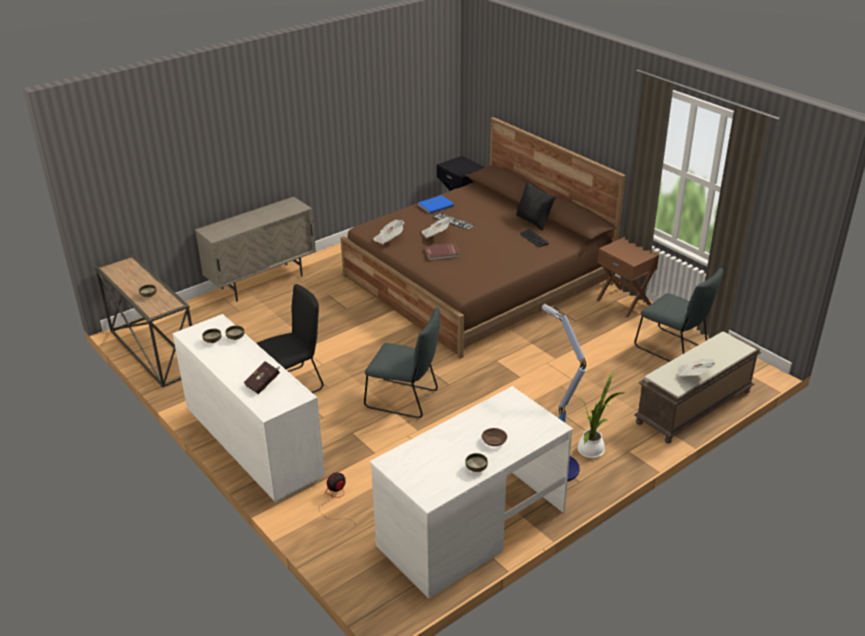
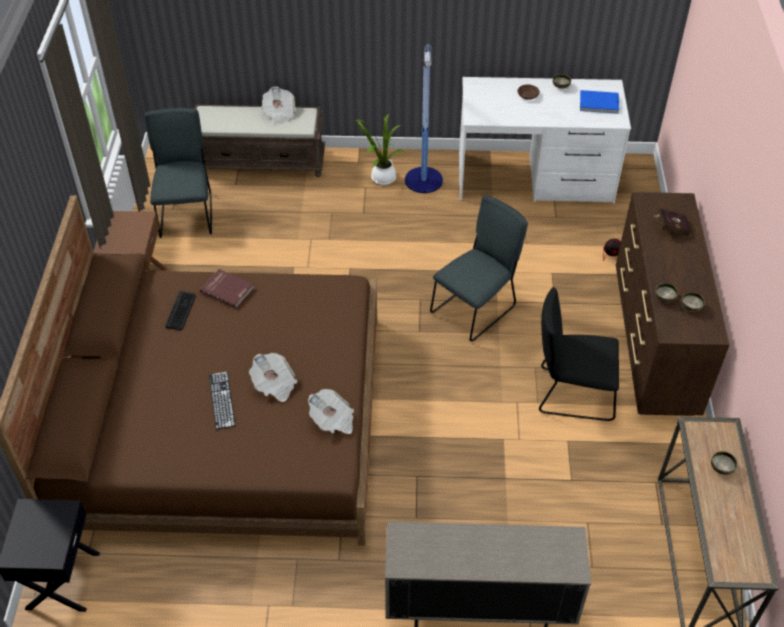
camera: 140 degrees left, 15 degrees up
white dresser [173,314,325,502] -> brown dresser [616,192,729,416]
grey chair [364,308,440,418] -> grey chair turned 75 degrees clockwise [430,195,528,341]
blue book [418,195,454,214] -> blue book moved to [580,90,619,114]
red book [425,243,460,260] -> red book moved to [200,269,254,308]
black pillow [516,182,556,231] -> none

